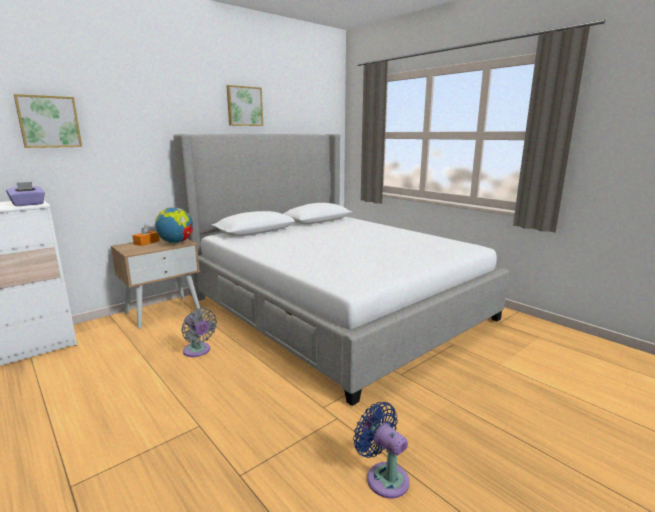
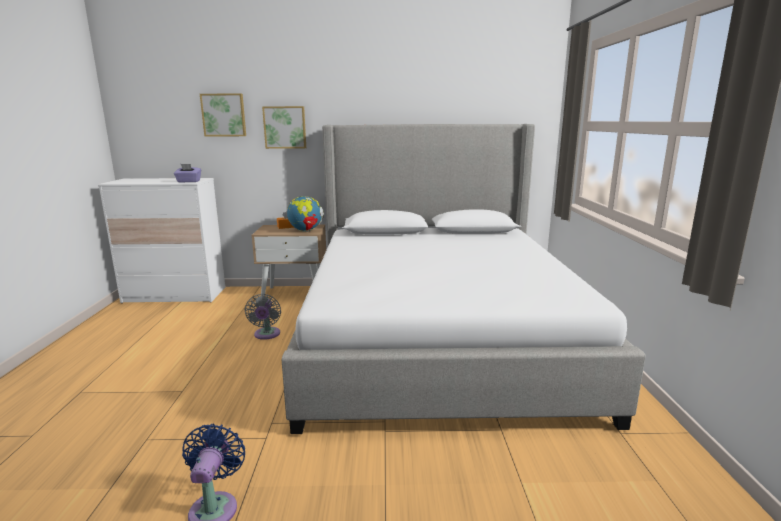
camera: 40 degrees right, 0 degrees up
picture [226,85,263,126] -> picture moved to [262,106,306,149]

